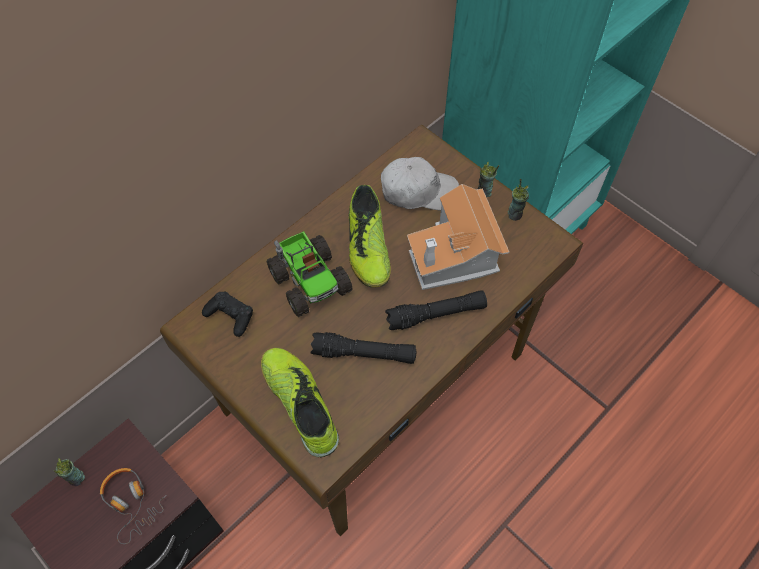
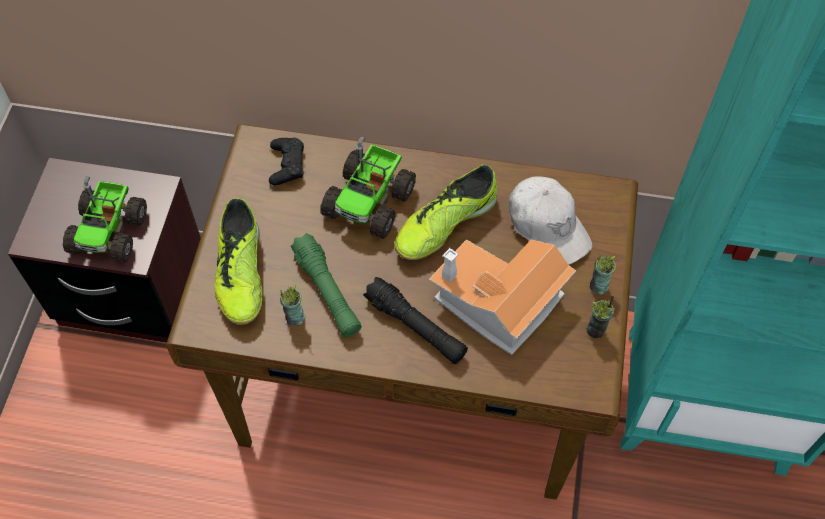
camera: 55 degrees right, 0 degrees up
cup [53,458,85,486] -> cup moved to [280,285,305,326]
headphones [100,468,167,544] -> toy truck [63,176,147,263]
shoe [261,348,339,457] -> shoe turned 150 degrees clockwise [215,198,263,325]
black flashlight [311,332,417,364] -> green flashlight [291,233,362,337]

